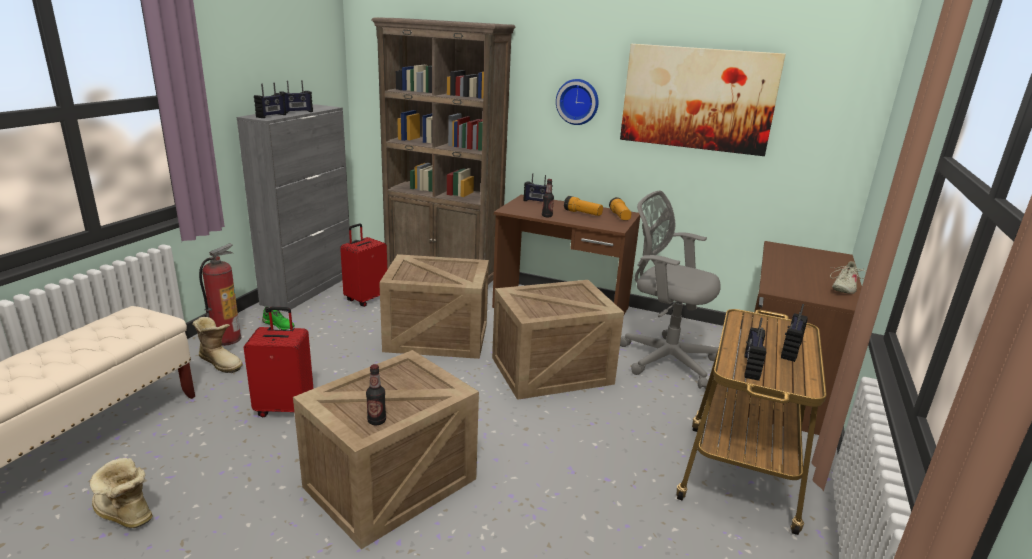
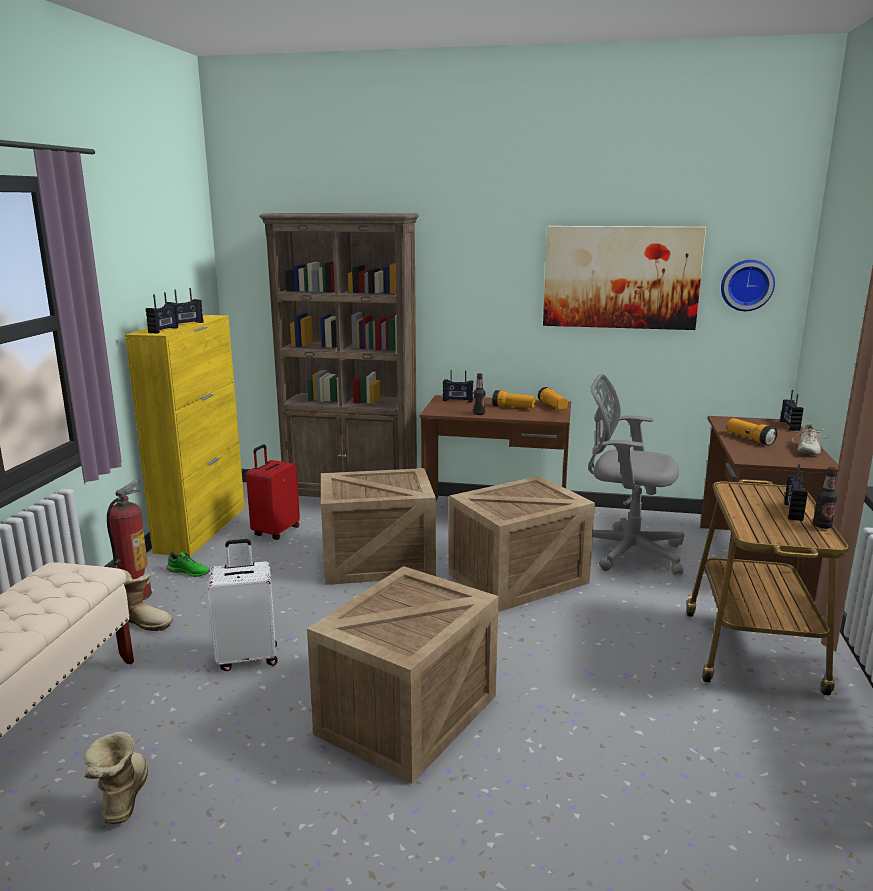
camera: 10 degrees left, 5 degrees down
boot [90,457,153,528] -> boot turned 60 degrees clockwise [84,731,148,824]
grey cabinet [237,104,350,312] -> yellow cabinet [125,315,245,557]
red suitcase [244,307,313,417] -> white suitcase [207,539,278,671]
bottle [366,364,386,425] -> bottle moved to [813,467,837,529]
wall clock [556,79,599,125] -> wall clock moved to [721,260,775,311]
radio [744,318,766,381] -> radio moved to [780,390,804,431]
none -> flashlight [727,418,778,446]

